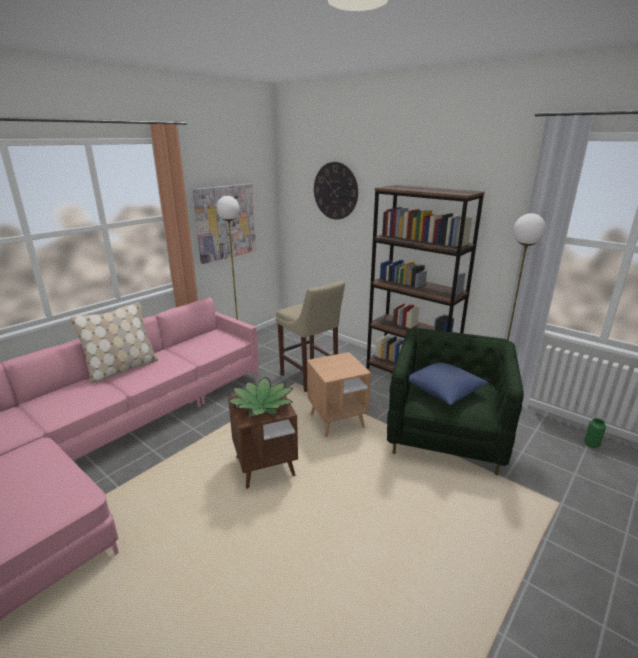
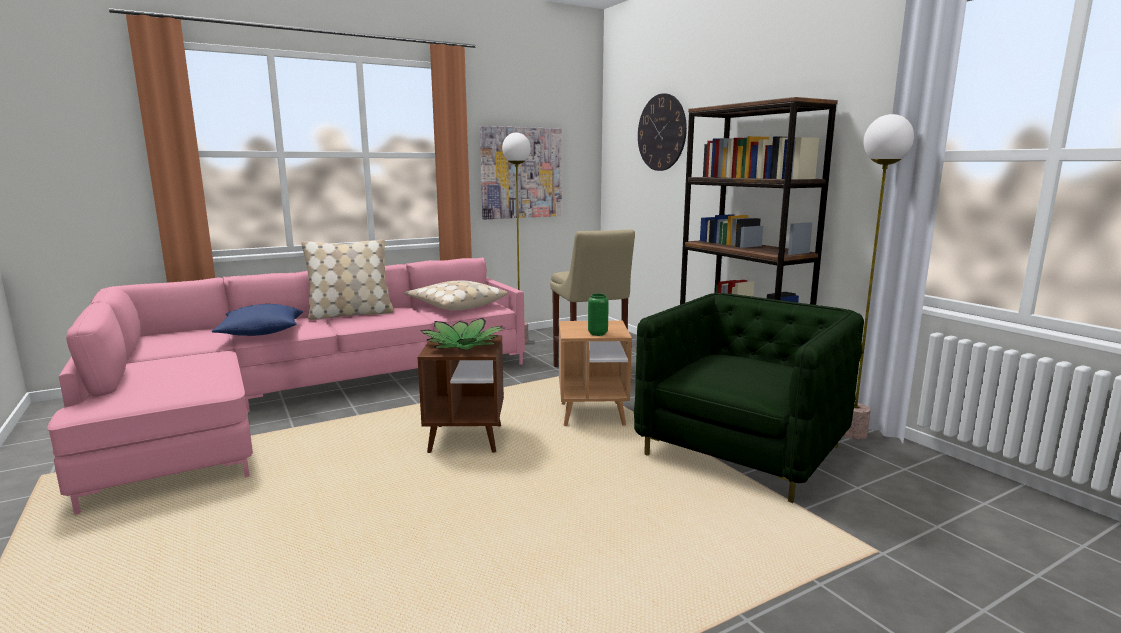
camera: 20 degrees right, 10 degrees down
blue pillow [409,362,489,405] -> blue pillow moved to [212,304,303,336]
green vase [584,418,606,448] -> green vase moved to [588,293,609,336]
none -> beige pillow [404,281,508,310]

